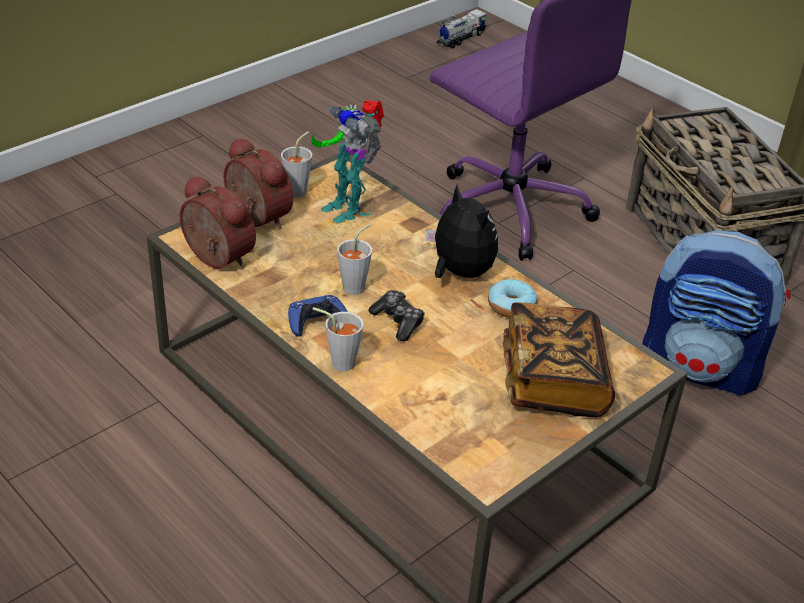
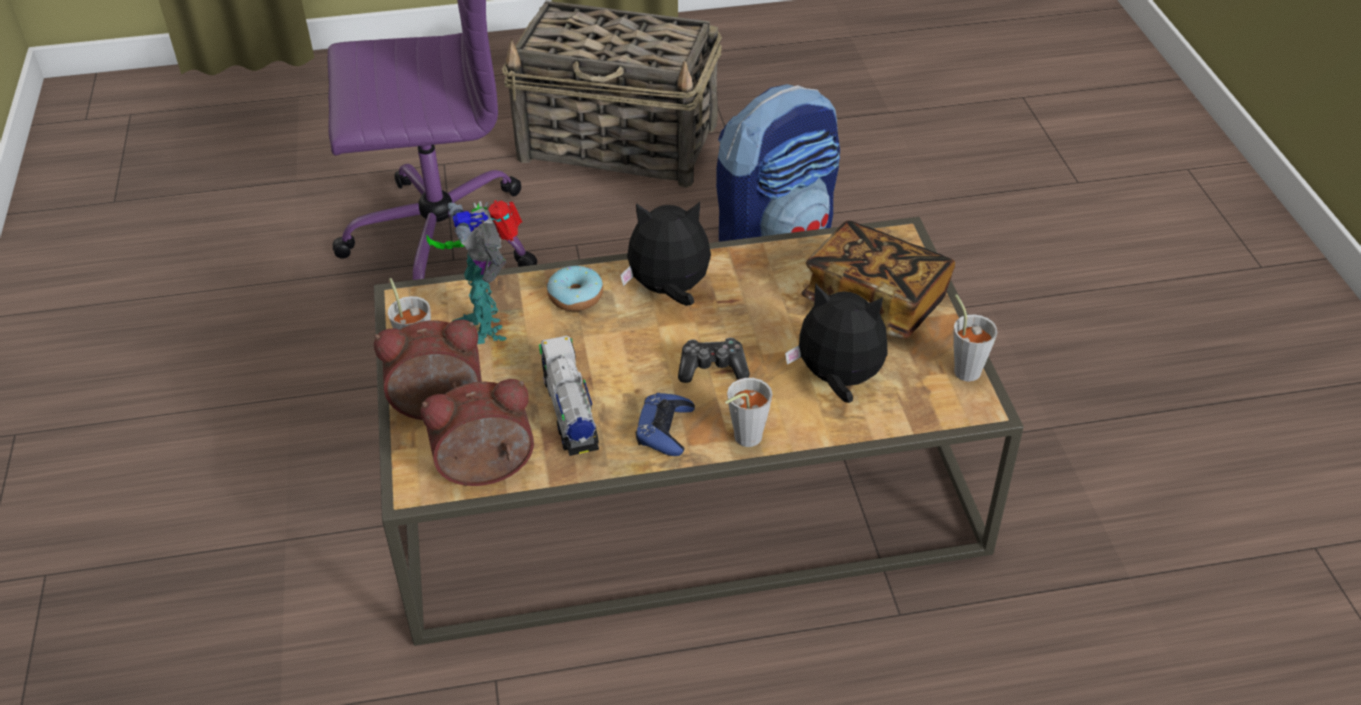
camera: 55 degrees left, 5 degrees up
toy robot [311,100,384,223] -> toy robot turned 75 degrees clockwise [427,200,522,344]
grey cup [337,224,372,295] -> grey cup moved to [953,294,998,382]
toy truck [436,9,487,49] -> toy truck moved to [539,336,599,456]
donut [488,279,537,318] -> donut moved to [547,266,603,311]
none -> plush toy [785,284,888,403]

